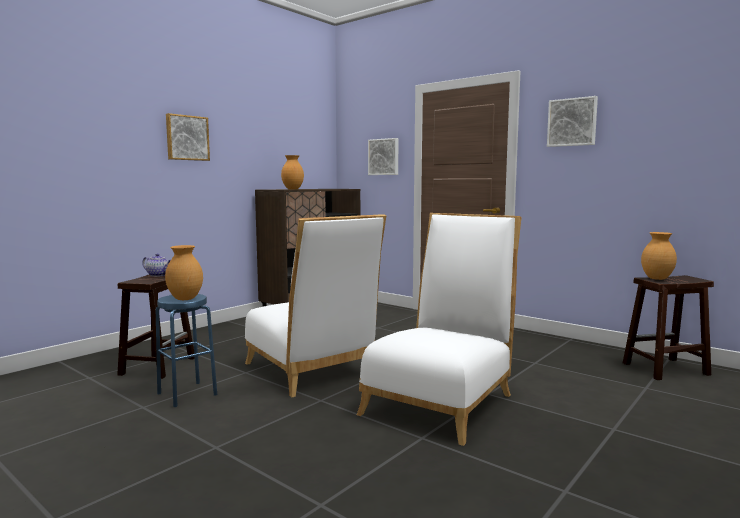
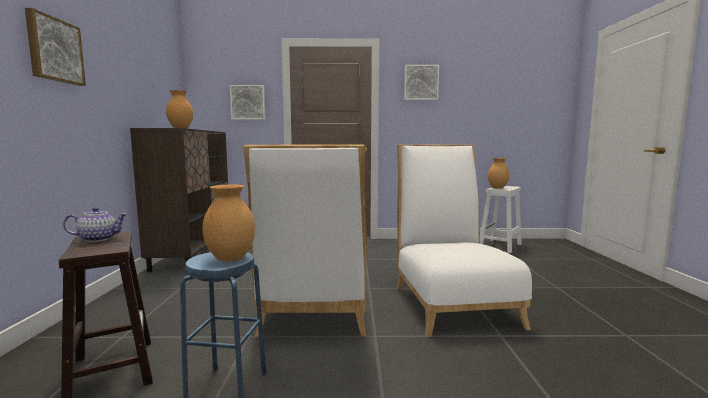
camera: 40 degrees left, 0 degrees up
white chair [245,214,386,397] -> white chair turned 75 degrees clockwise [243,144,366,336]
brown stool [623,275,714,380] -> white stool [480,186,522,253]

